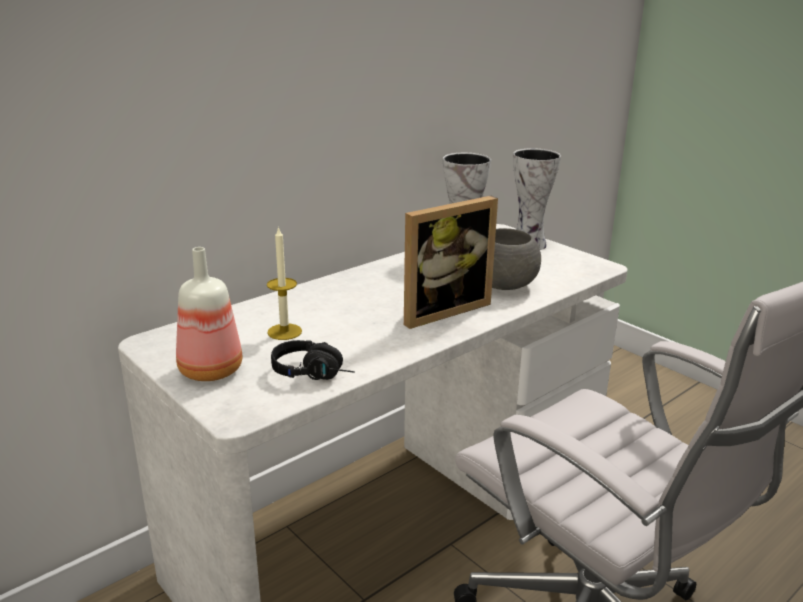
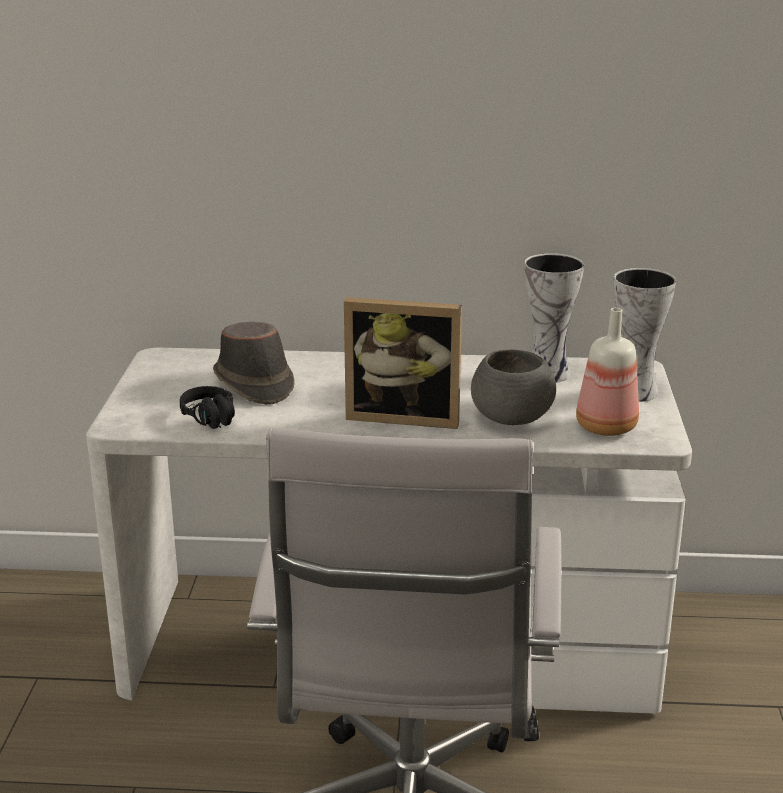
camera: 45 degrees right, 0 degrees up
bottle [176,247,242,381] -> bottle moved to [576,308,639,436]
candle [267,226,302,340] -> brown hat [213,322,295,405]

